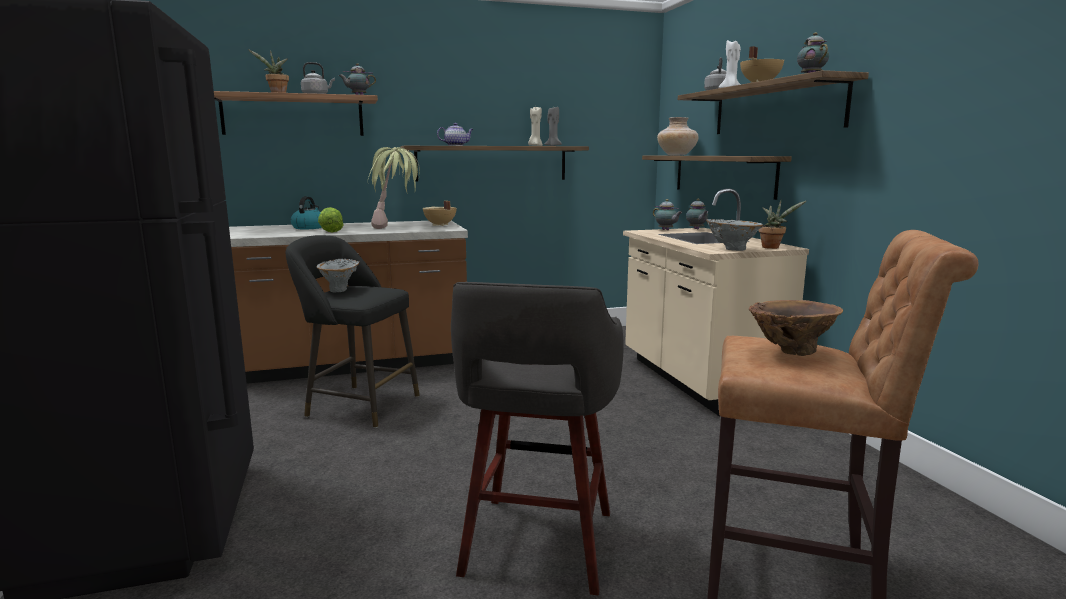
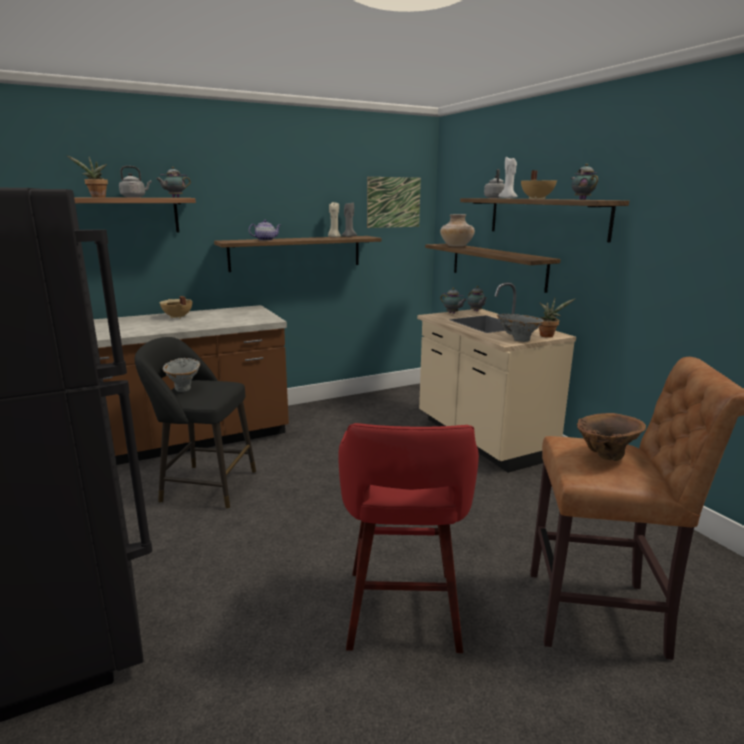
camera: 10 degrees left, 5 degrees up
kettle [291,196,322,229] -> none
lettuce [318,207,344,232] -> none
potted plant [368,147,420,229] -> none
beige cooking pot [423,201,457,226] -> beige cooking pot moved to [160,296,192,319]
grey stool [451,282,623,596] -> red stool [338,423,479,653]
none -> picture [367,177,421,228]

